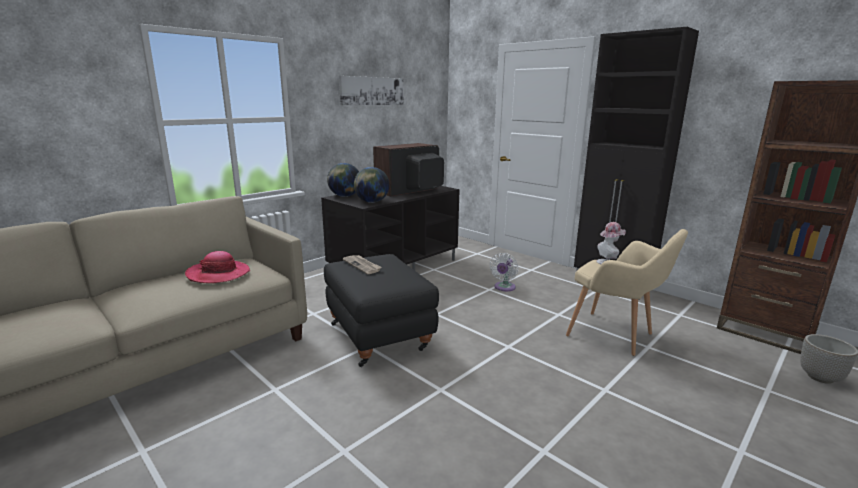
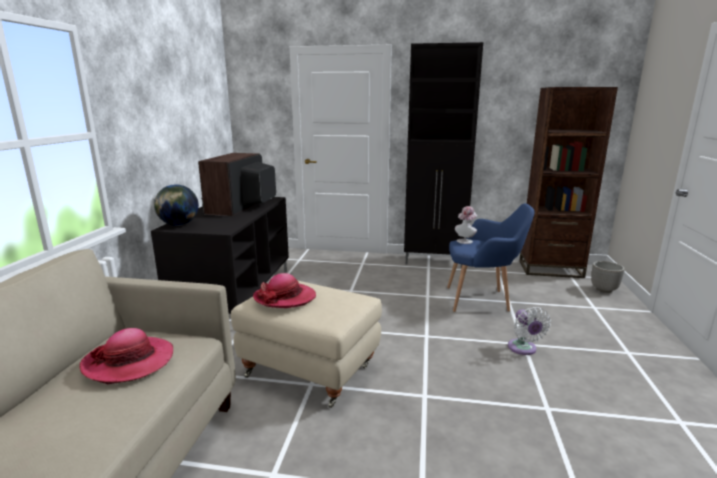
camera: 35 degrees left, 0 degrees up
black ottoman [324,254,439,367] -> beige ottoman [231,280,382,408]
picture [339,76,404,105] -> none
newspaper [343,255,381,274] -> hat [253,273,316,308]
globe [354,167,389,203] -> none
white fan [490,253,518,291] -> white fan moved to [508,307,551,355]
beige armchair [566,229,688,356] -> blue armchair [447,203,535,312]

